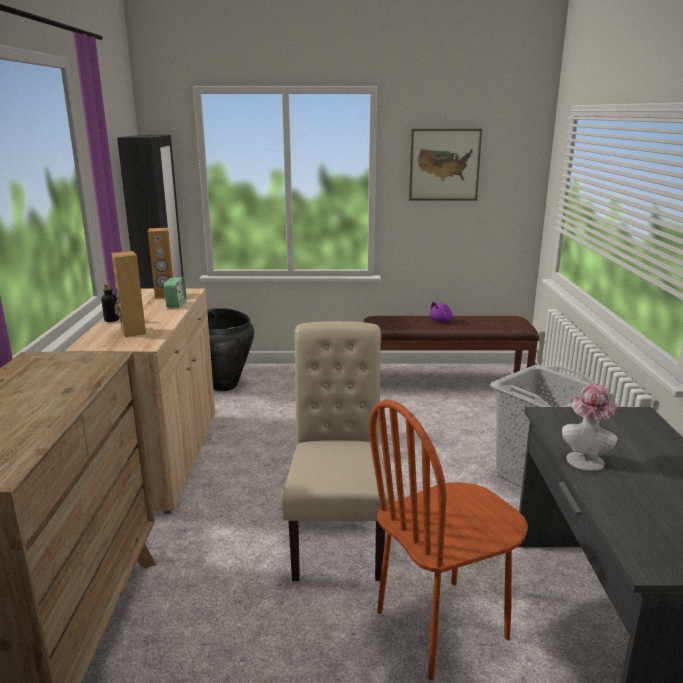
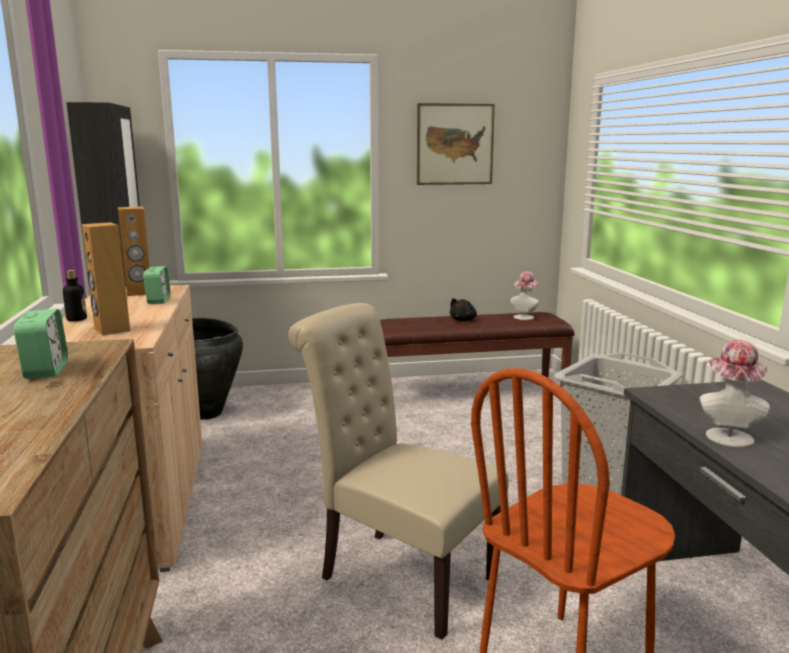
camera: 10 degrees left, 5 degrees down
beige chair [283,321,389,581] -> beige chair turned 45 degrees counterclockwise [288,303,509,640]
purple plush toy [430,302,453,322] -> black plush toy [450,298,477,321]
none -> alarm clock [14,309,68,379]
none -> hat [510,271,539,320]

